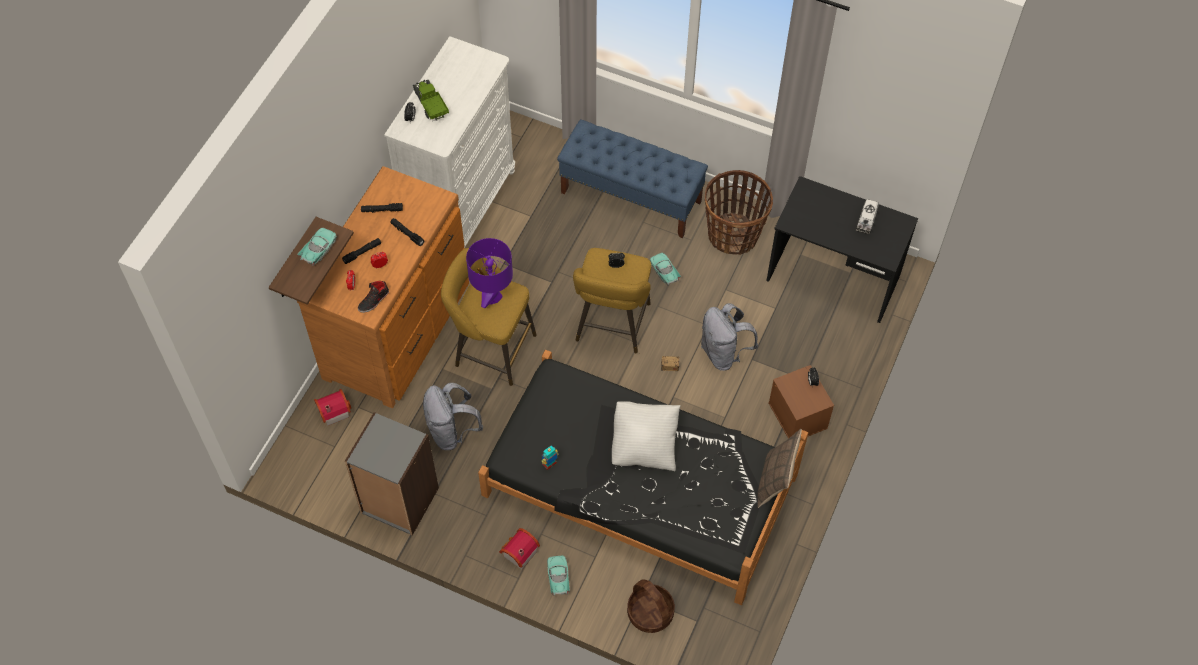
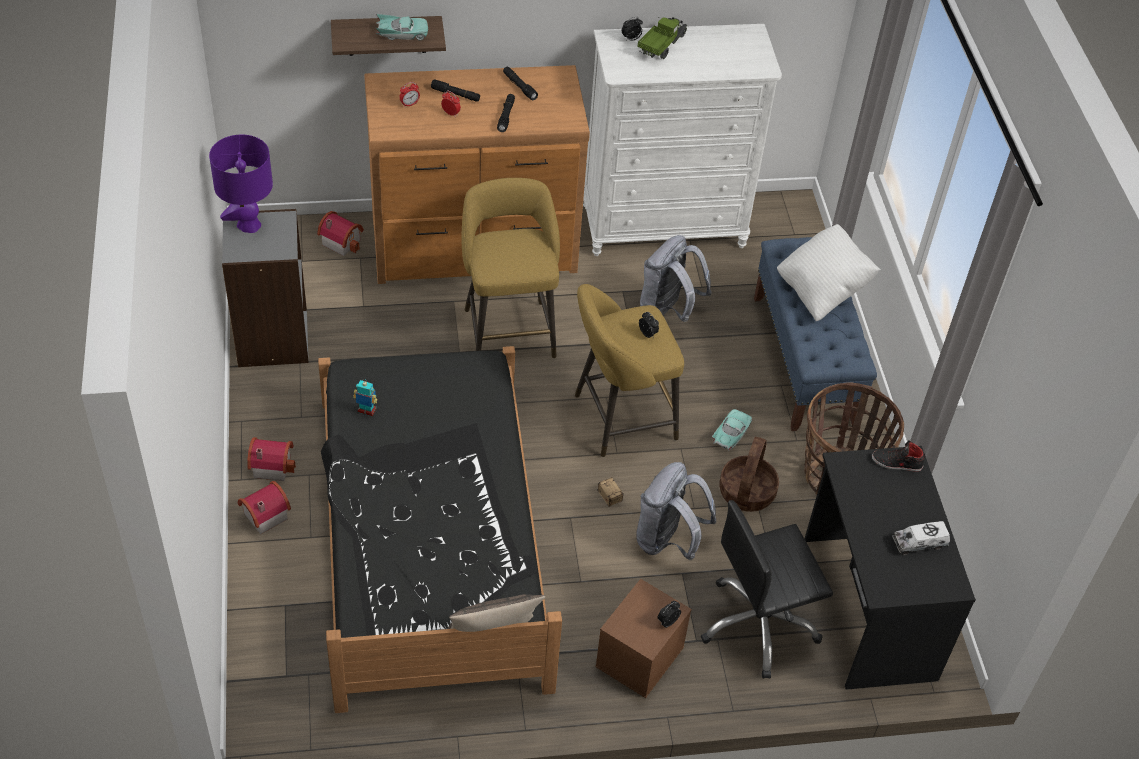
camera: 55 degrees right, 10 degrees down
black shoe [358,281,389,313] -> black shoe moved to [872,440,925,472]
grey backpack [423,383,483,450] -> grey backpack moved to [640,235,711,322]
purple table lamp [466,238,513,308] -> purple table lamp moved to [209,135,273,233]
turquoise toy car [547,556,570,596] -> toy house [238,481,291,534]
white pillow [612,401,681,471] -> white pillow moved to [777,224,881,321]
basket [627,580,675,633] -> basket moved to [719,436,779,512]
none -> black office chair [701,500,833,678]

